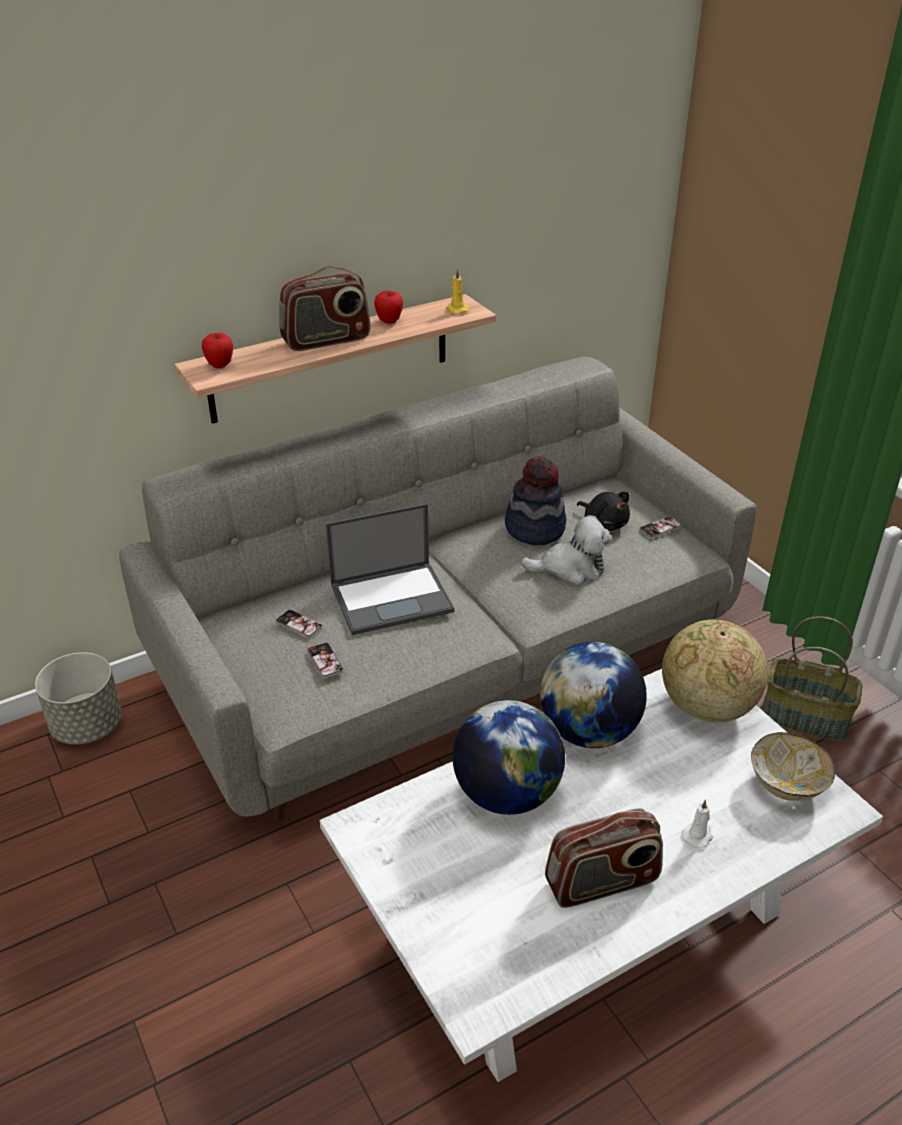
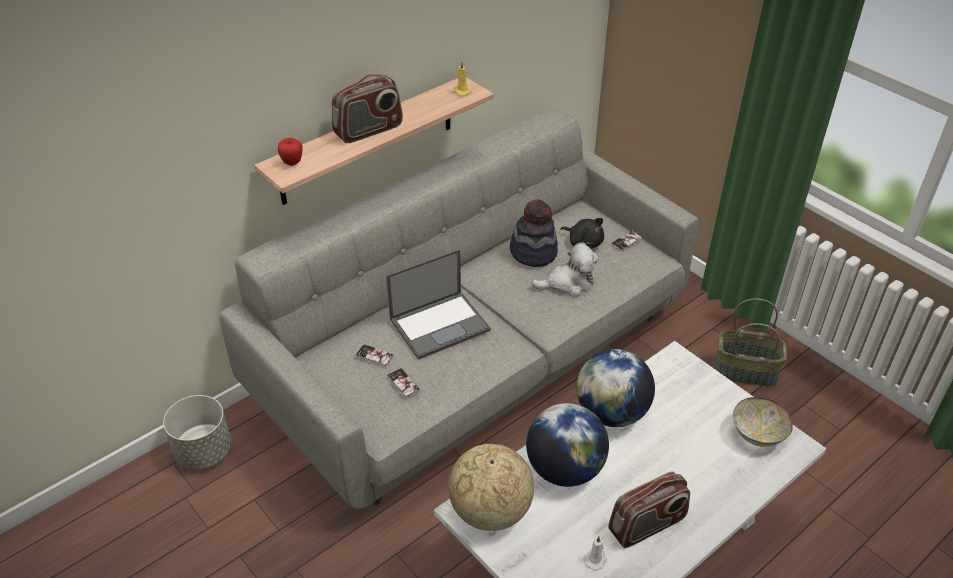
camera: 10 degrees left, 5 degrees up
apple [374,291,403,324] -> none
globe [662,619,768,723] -> globe moved to [448,444,534,531]
white candle [682,799,713,848] -> white candle moved to [583,536,607,571]

